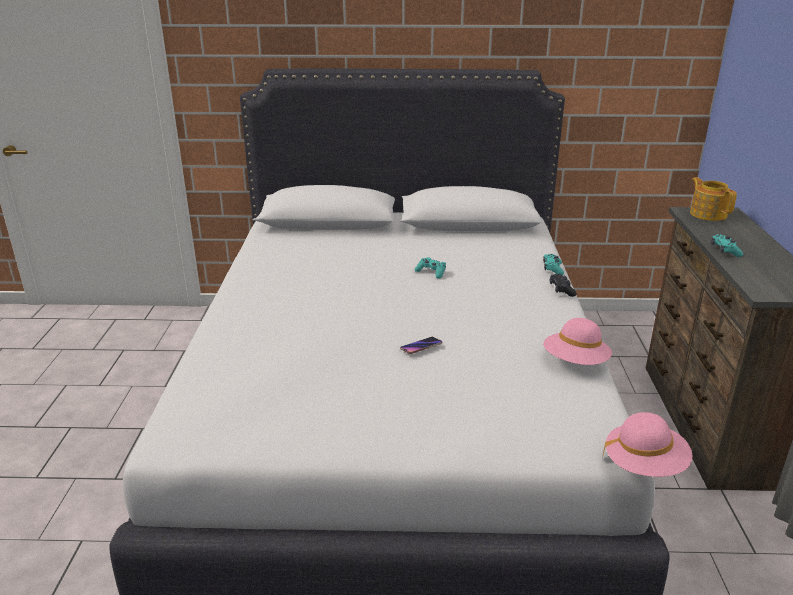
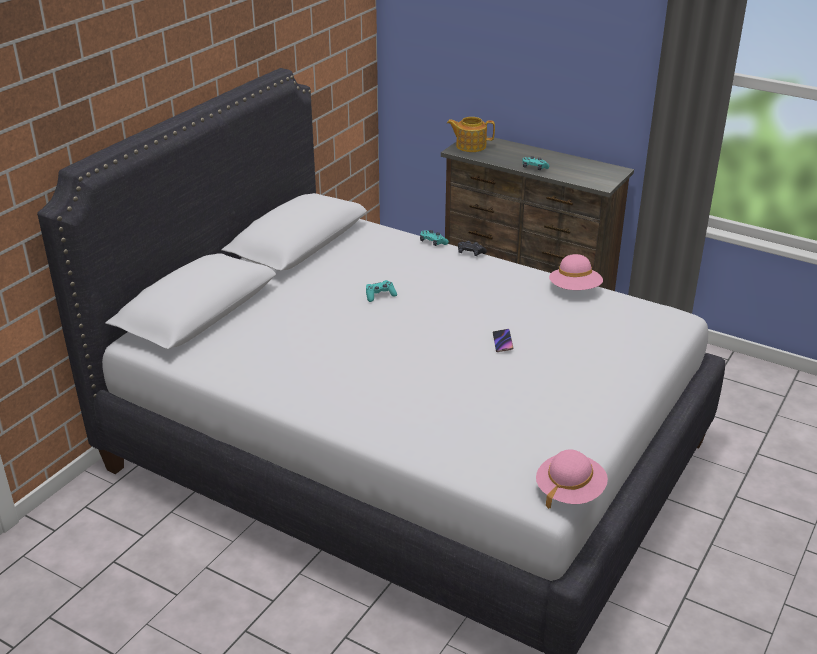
camera: 60 degrees left, 5 degrees up
pink hat [602,412,692,477] -> pink hat moved to [536,449,608,509]

